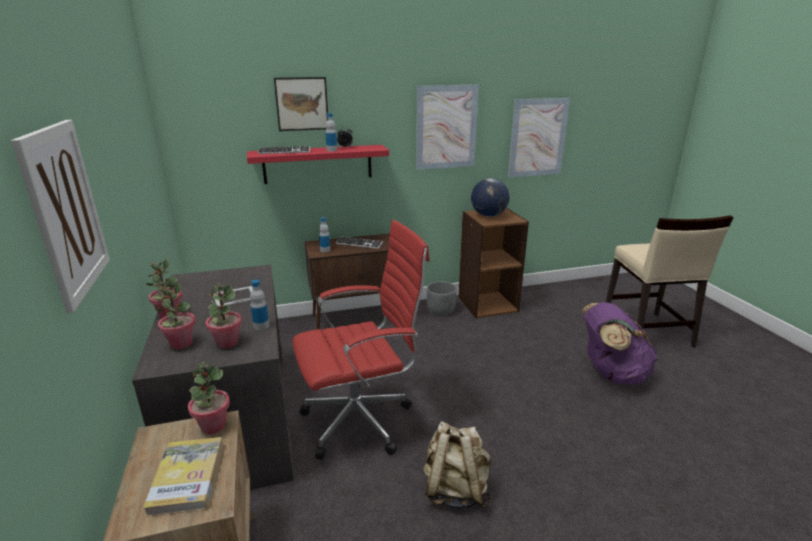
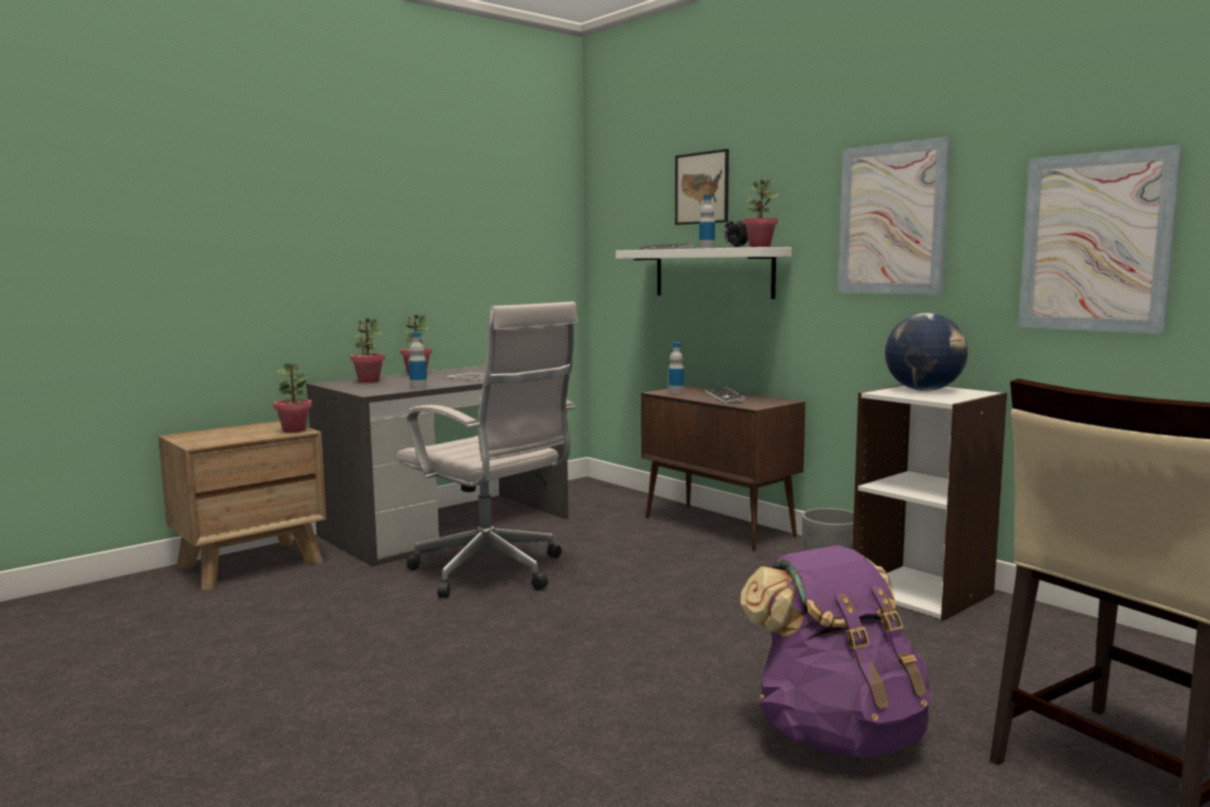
camera: 65 degrees right, 15 degrees down
picture [11,120,110,313] -> none
book [143,437,223,517] -> none
potted plant [206,283,242,348] -> potted plant moved to [743,180,779,247]
red shelf [247,145,389,184] -> white shelf [616,247,792,299]
red office chair [292,220,429,460] -> white office chair [396,302,578,598]
beige backpack [423,421,491,509] -> none
brown bookcase [458,208,529,318] -> white bookcase [852,384,1007,620]

